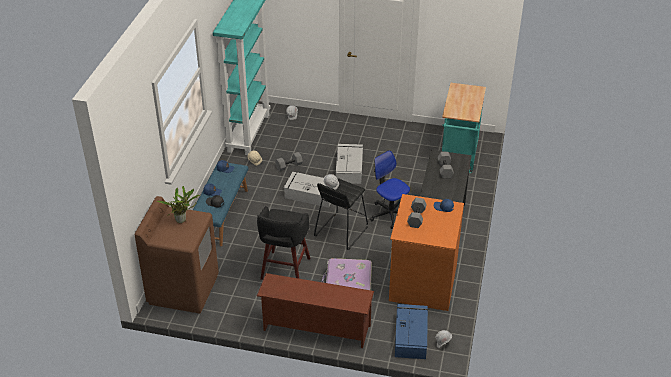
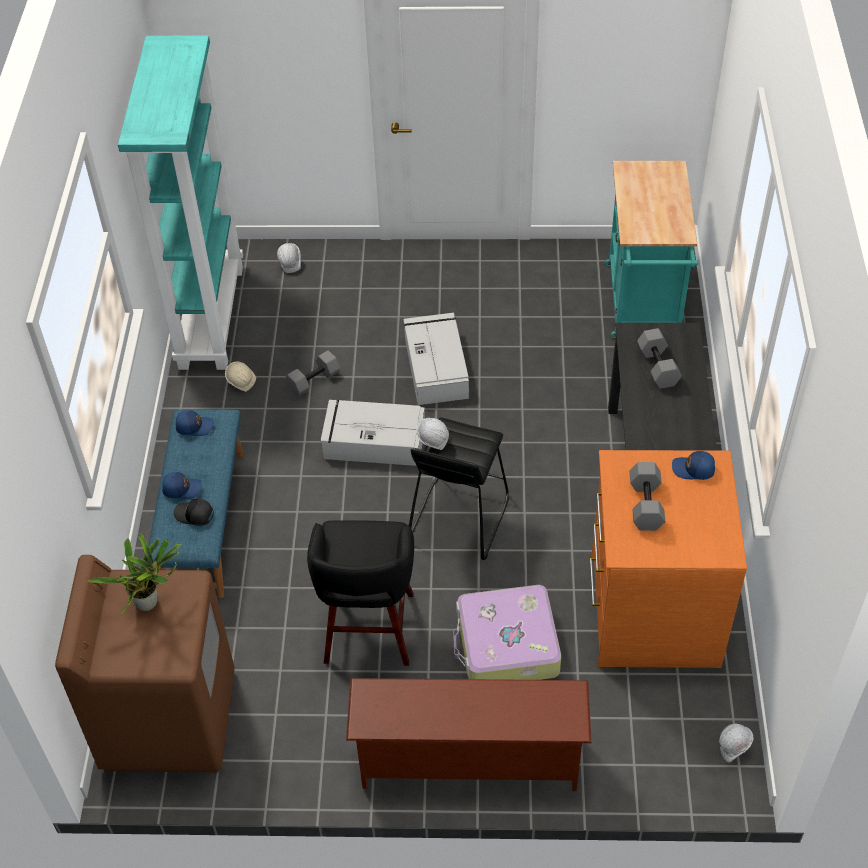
camera: 10 degrees left, 10 degrees up
office chair [370,150,410,229] -> none
blue storage box [395,304,428,359] -> none

